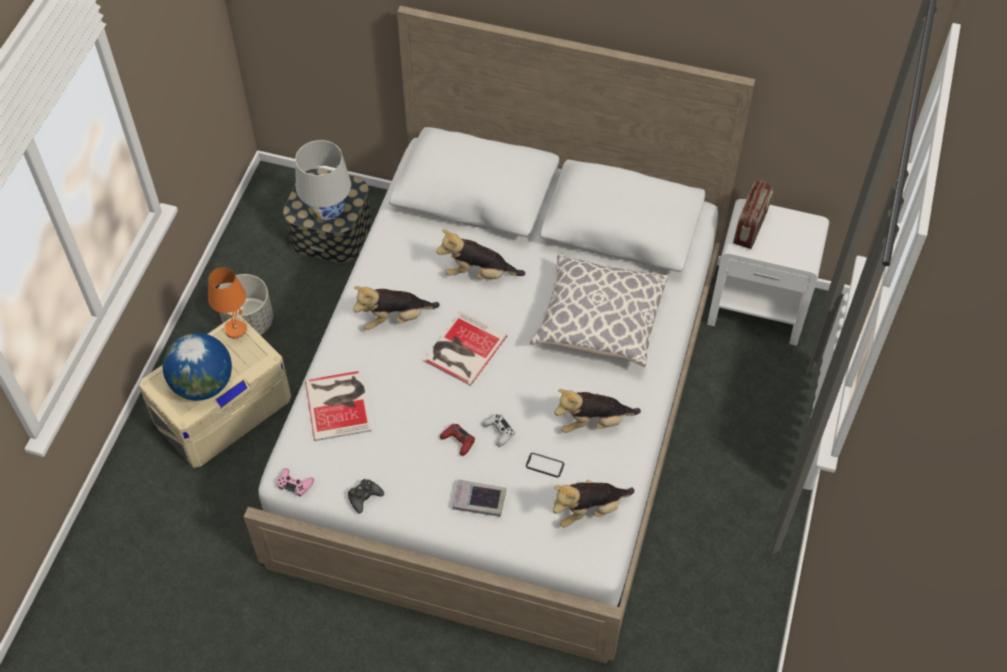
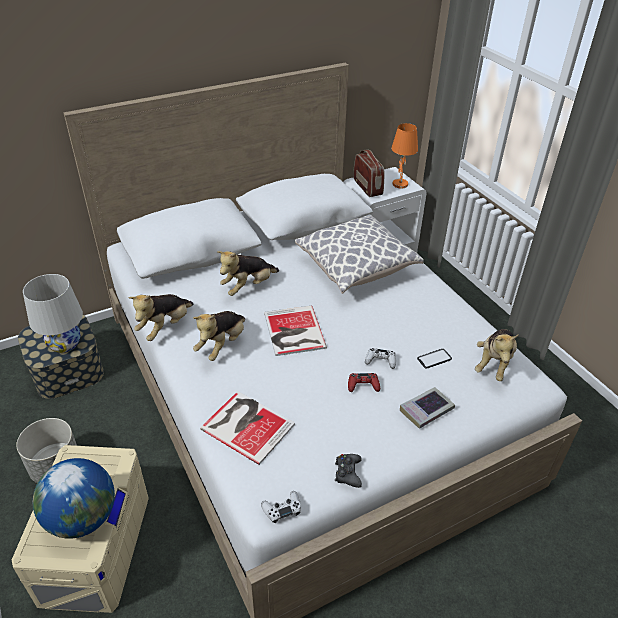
camera: 45 degrees left, 15 degrees down
orange table lamp [208,267,247,339] -> orange table lamp moved to [391,123,418,189]
pink game controller [278,468,314,496] -> white game controller [261,491,301,523]
plush toy [555,389,641,433] -> plush toy moved to [128,294,193,341]

